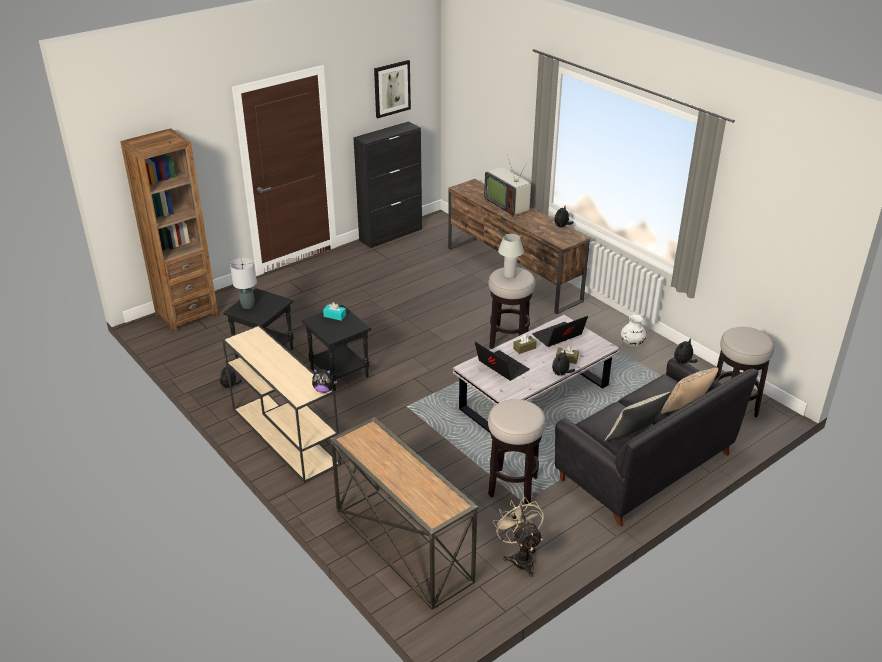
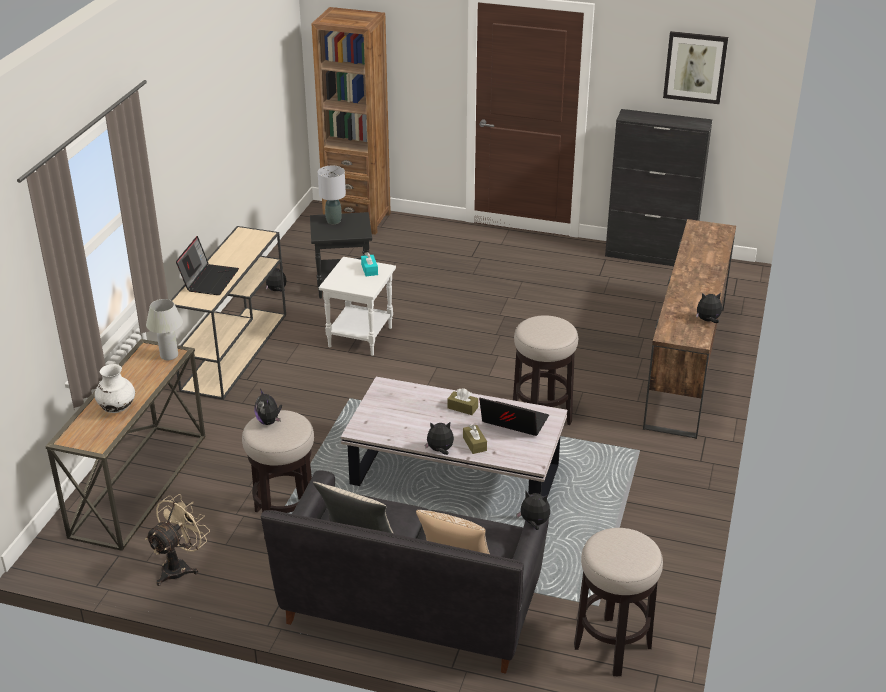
camera: 55 degrees right, 0 degrees up
black side table [302,305,371,391] -> white side table [319,257,396,356]
plush toy [312,369,337,393] -> plush toy moved to [254,389,282,425]
laptop [475,342,530,381] -> laptop moved to [176,236,239,295]
television [484,154,531,217] -> none
white table lamp [498,234,524,278] -> white table lamp moved to [146,299,183,360]
white vase [621,315,646,346] -> white vase moved to [95,364,135,413]

